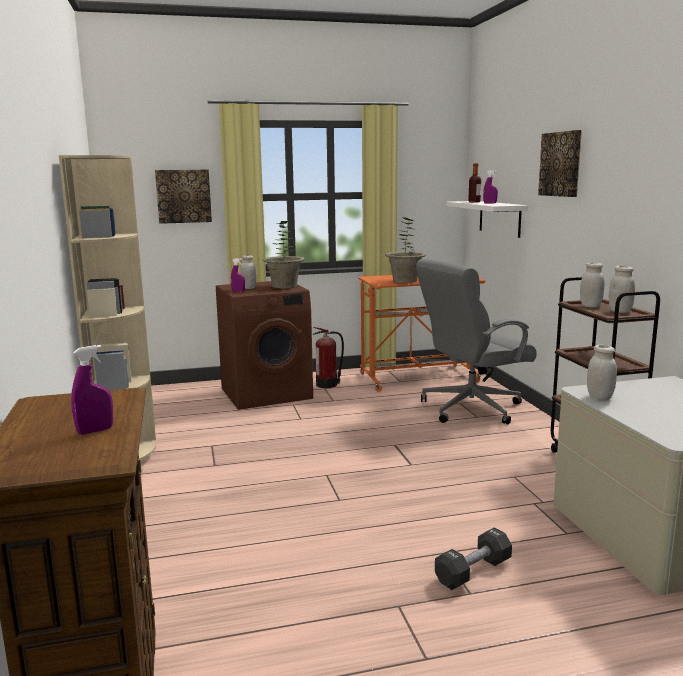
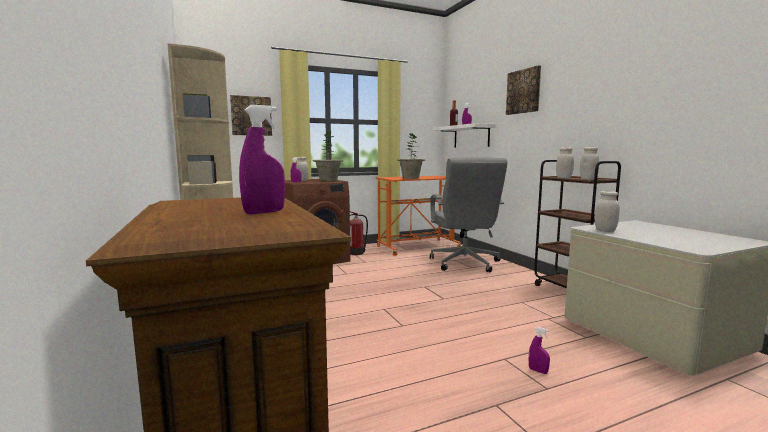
camera: 10 degrees left, 5 degrees down
grey office chair [416,259,537,424] -> grey office chair turned 60 degrees counterclockwise [430,157,507,272]
black dumbbell [435,527,512,590] -> purple spray bottle [529,327,550,374]

